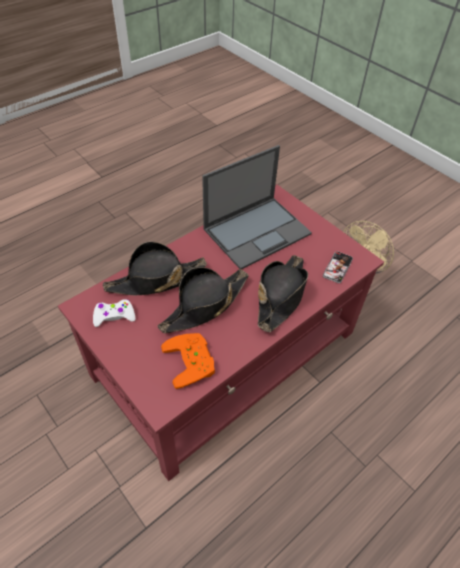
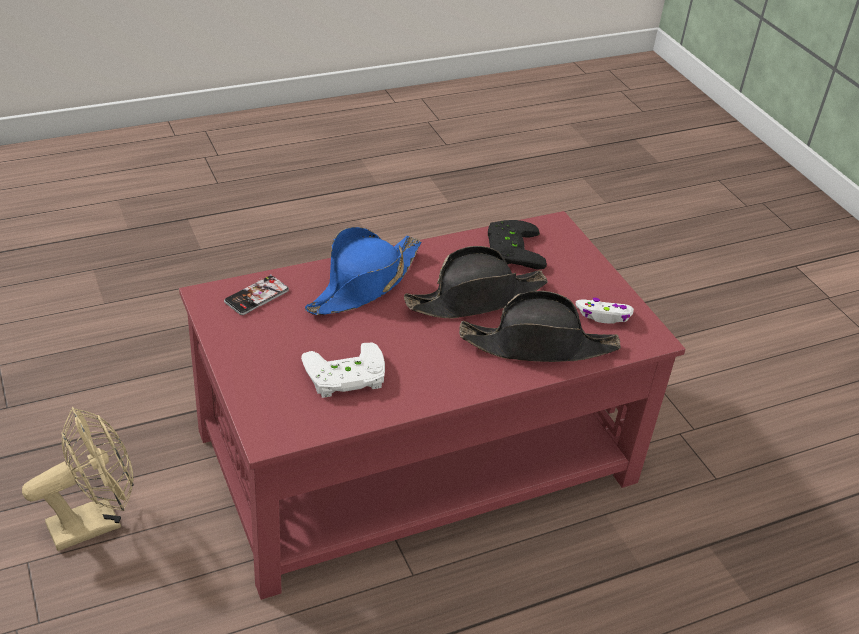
camera: 165 degrees left, 10 degrees down
orange game controller [161,333,215,389] -> black game controller [488,220,547,270]
laptop [202,145,312,270] -> white game controller [301,343,385,398]
black hat [258,255,308,332] -> blue hat [305,227,422,315]

